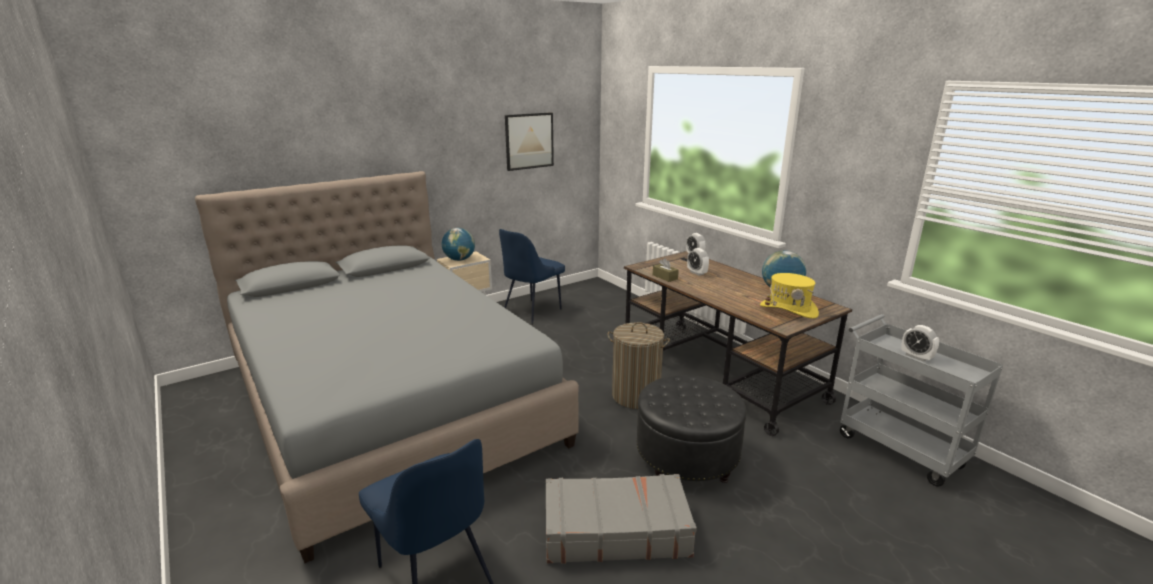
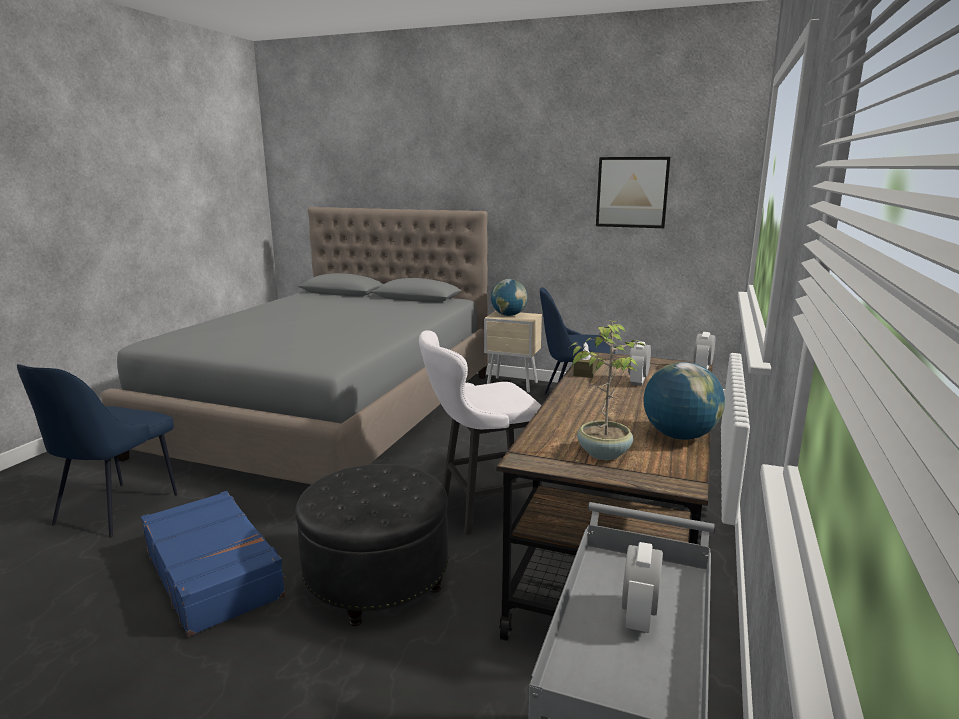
camera: 55 degrees right, 5 degrees down
grey suitcase [546,474,697,564] -> blue suitcase [141,491,286,637]
laundry basket [607,322,670,409] -> white stool [419,330,542,535]
yellow hat [760,273,819,319] -> potted plant [571,321,645,460]

